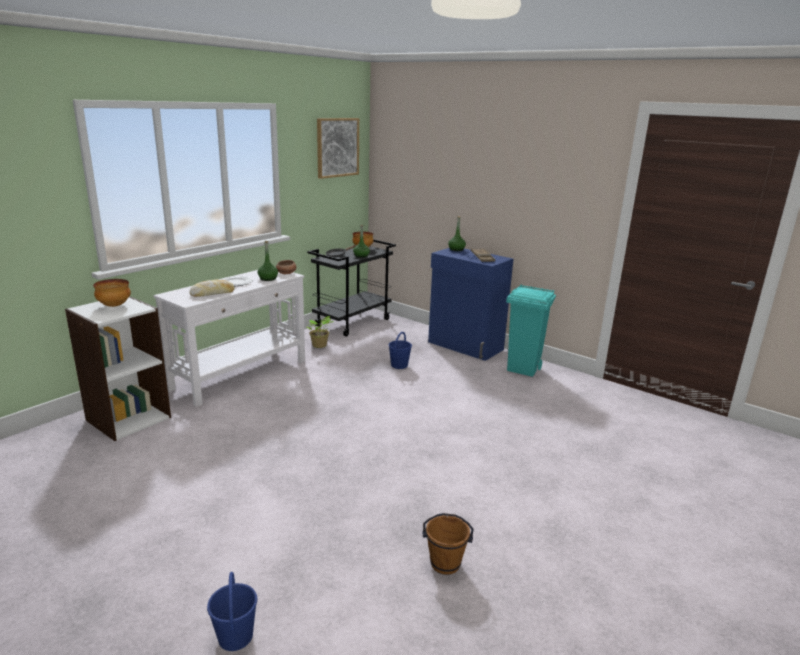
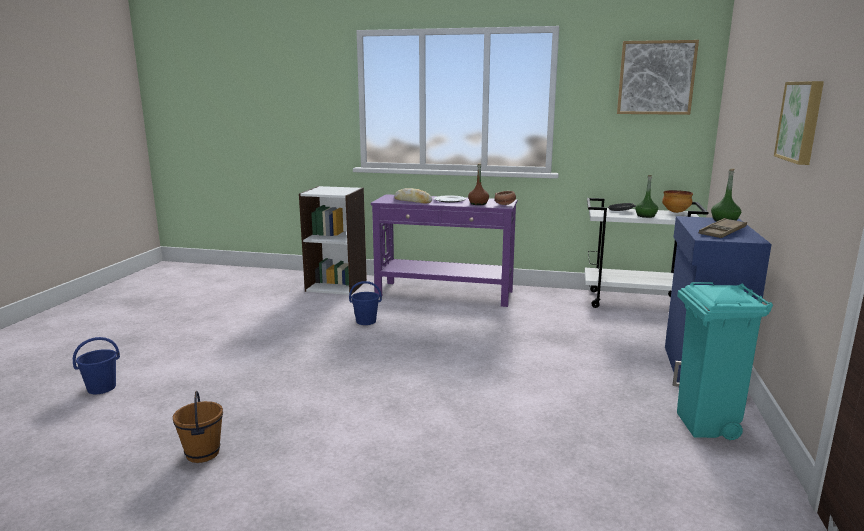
camera: 65 degrees right, 5 degrees down
bowl [93,279,131,307] -> none
white console table [154,270,305,407] -> purple console table [371,194,517,307]
green bottle [258,241,278,281] -> brown bottle [468,163,489,205]
black cart [307,239,396,337] -> white cart [585,198,708,308]
potted plant [307,316,333,348] -> none
blue bucket [389,332,412,369] -> blue bucket moved to [349,281,382,325]
none -> picture [774,81,824,165]

